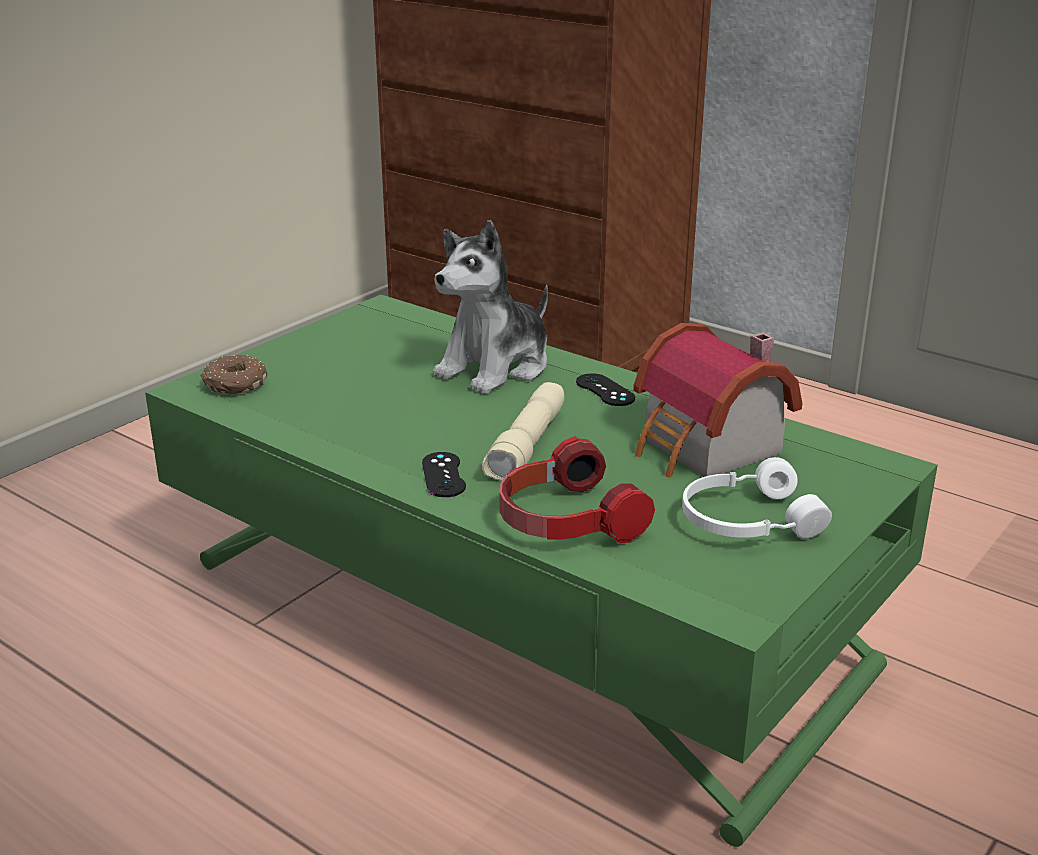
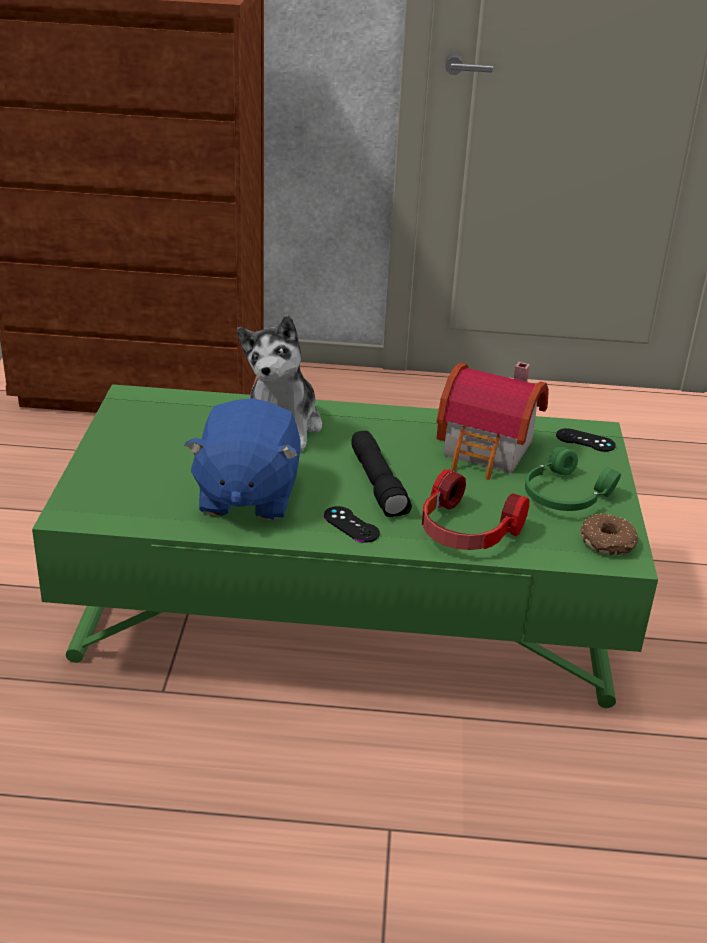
camera: 35 degrees left, 5 degrees up
donut [200,354,267,394] -> donut moved to [580,513,638,555]
beige flashlight [482,382,564,481] -> black flashlight [351,431,412,517]
black game controller [576,373,635,406] -> black game controller moved to [556,428,616,452]
white headphones [682,457,832,539] -> green headphones [525,447,621,511]
none -> blue plush toy [184,398,301,520]

